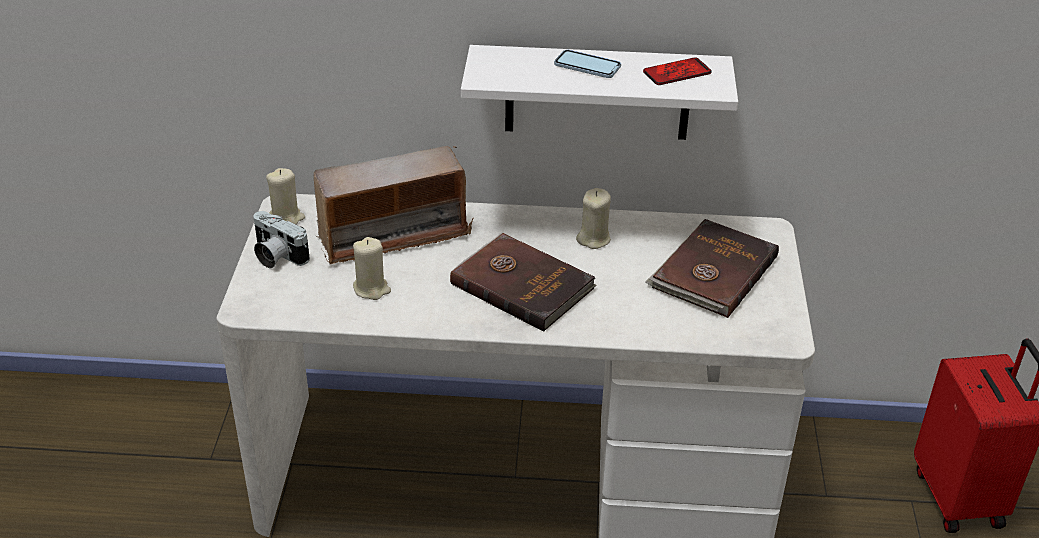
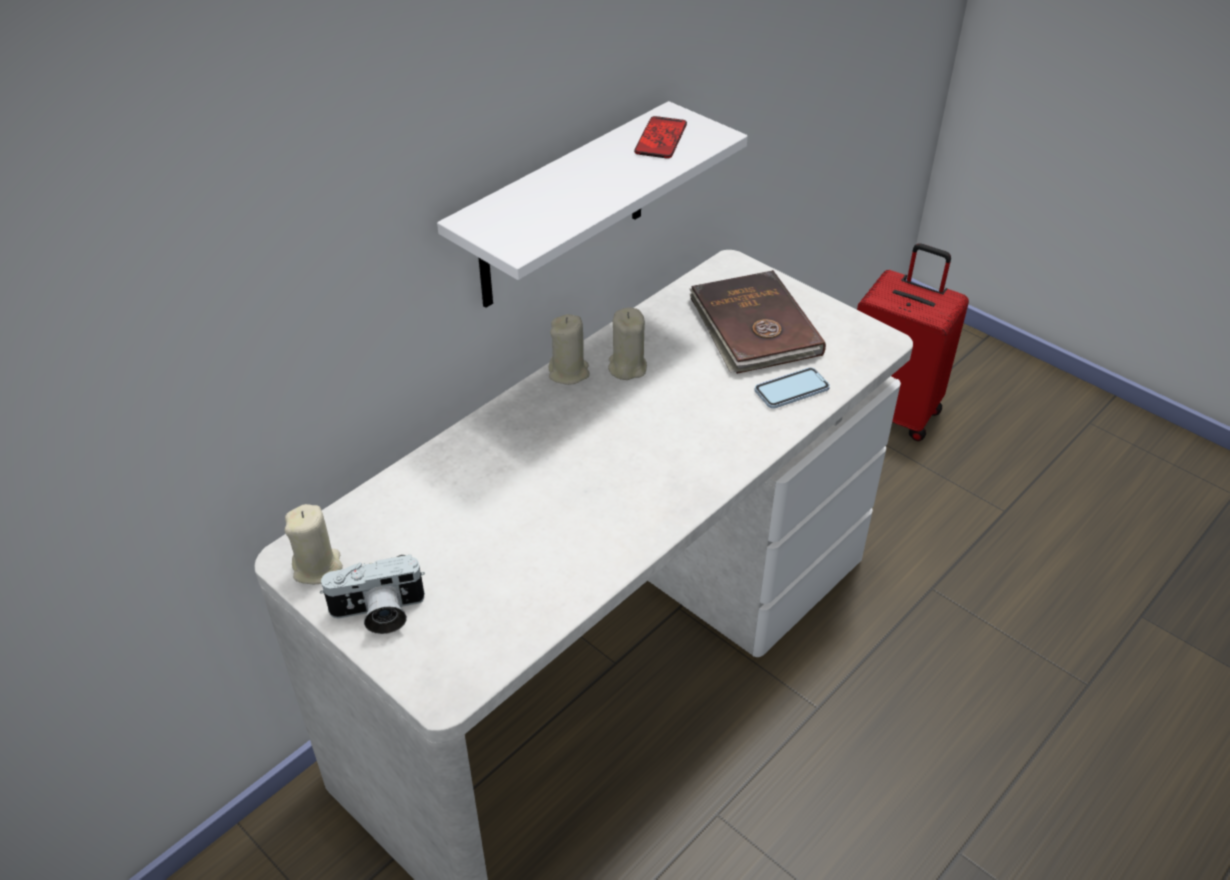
camera: 50 degrees left, 5 degrees up
radio [314,146,473,264] -> none
beige candle [353,237,391,300] -> beige candle moved to [549,314,590,385]
brown book [450,232,596,332] -> none
phone [554,50,621,78] -> phone moved to [755,368,830,409]

